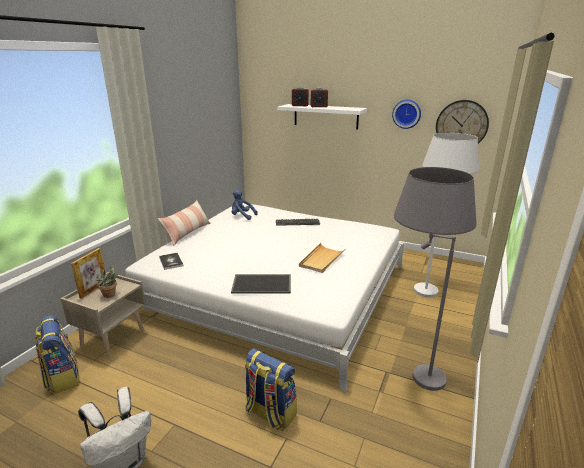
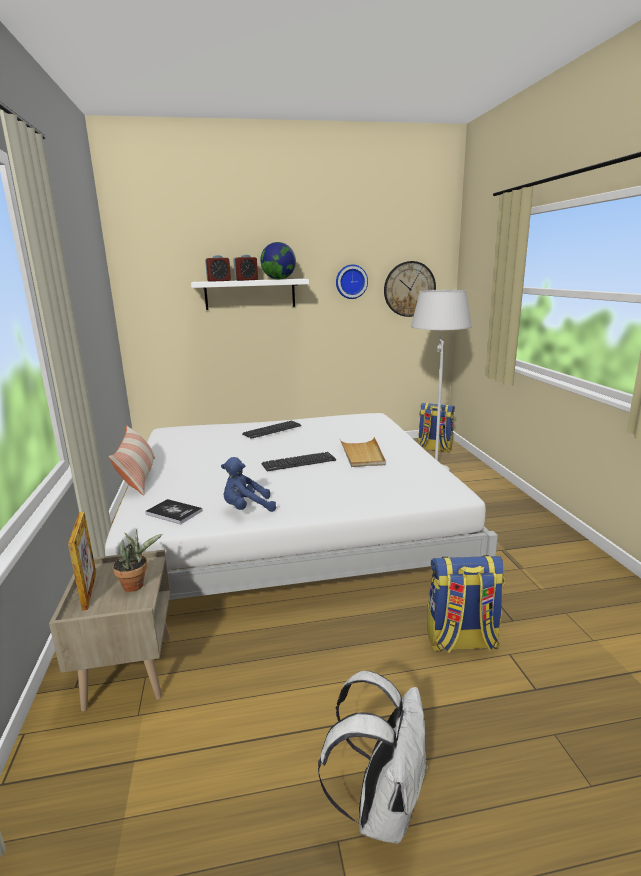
camera: 35 degrees left, 5 degrees down
backpack [35,315,79,394] -> backpack moved to [418,403,455,453]
tray [231,274,291,294] -> none
blue plush toy [232,190,258,220] -> blue plush toy moved to [221,457,276,512]
grey floor lamp [394,167,476,391] -> none
none -> globe [260,242,296,279]
none -> keyboard [262,452,336,471]

